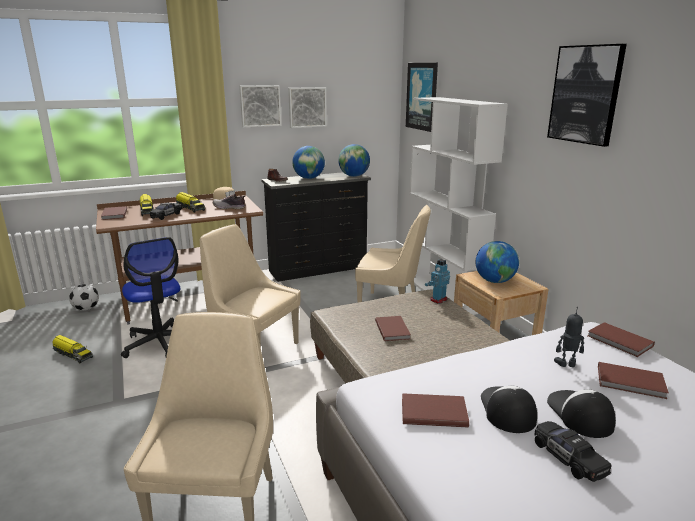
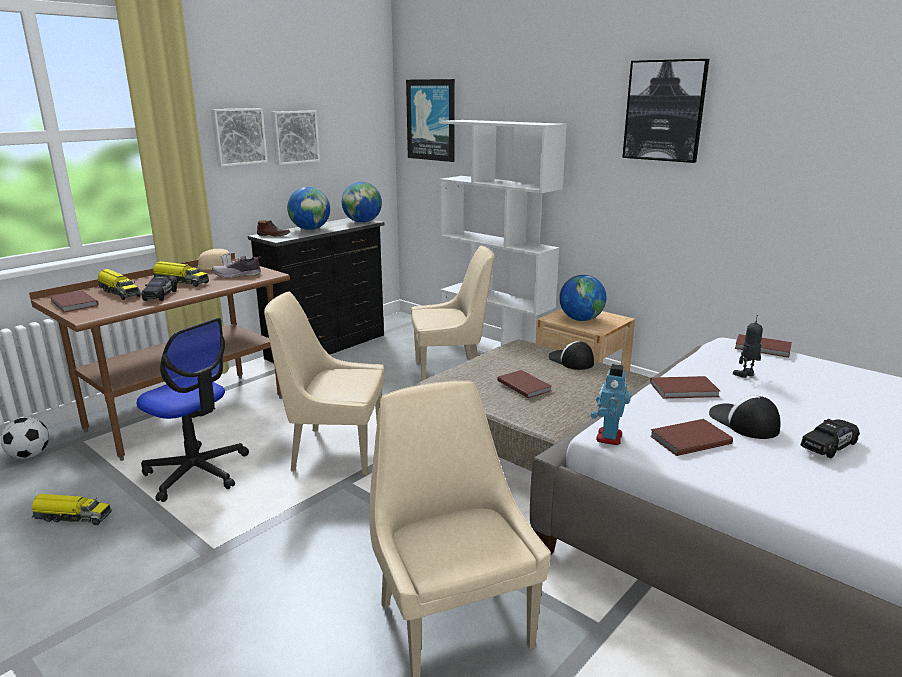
camera: 25 degrees left, 0 degrees up
toy robot [425,259,450,304] -> toy robot moved to [591,364,631,445]
black toy car [535,421,612,482] -> black toy car turned 105 degrees clockwise [801,419,860,458]
cap [547,389,616,438] -> cap moved to [548,341,594,370]
brown book [598,362,669,399] -> brown book moved to [650,376,720,399]

